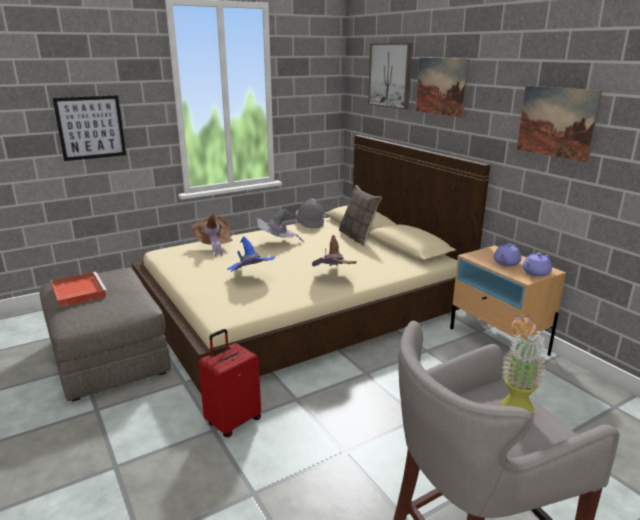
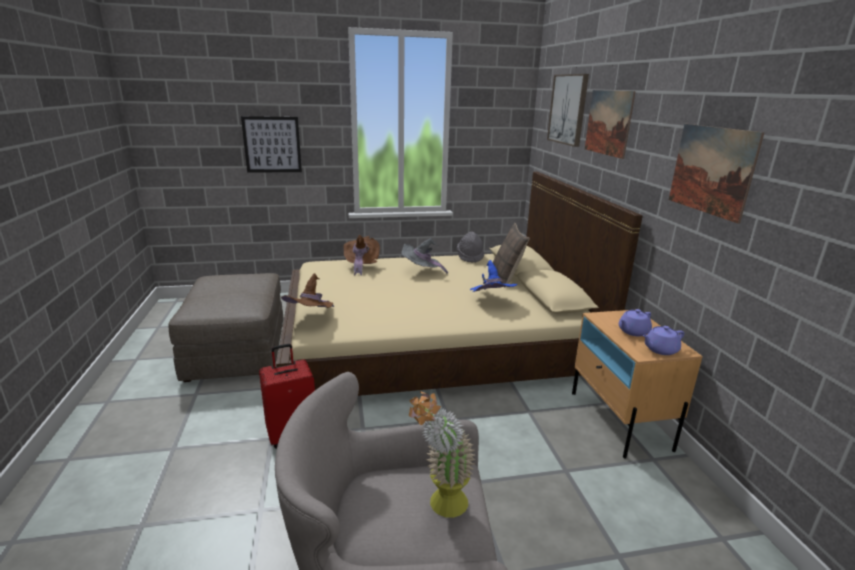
camera: 20 degrees right, 0 degrees up
red tray [50,272,107,308] -> none
blue hat [227,236,275,272] -> blue hat moved to [470,260,518,292]
brown hat [312,235,357,267] -> brown hat moved to [281,273,334,308]

